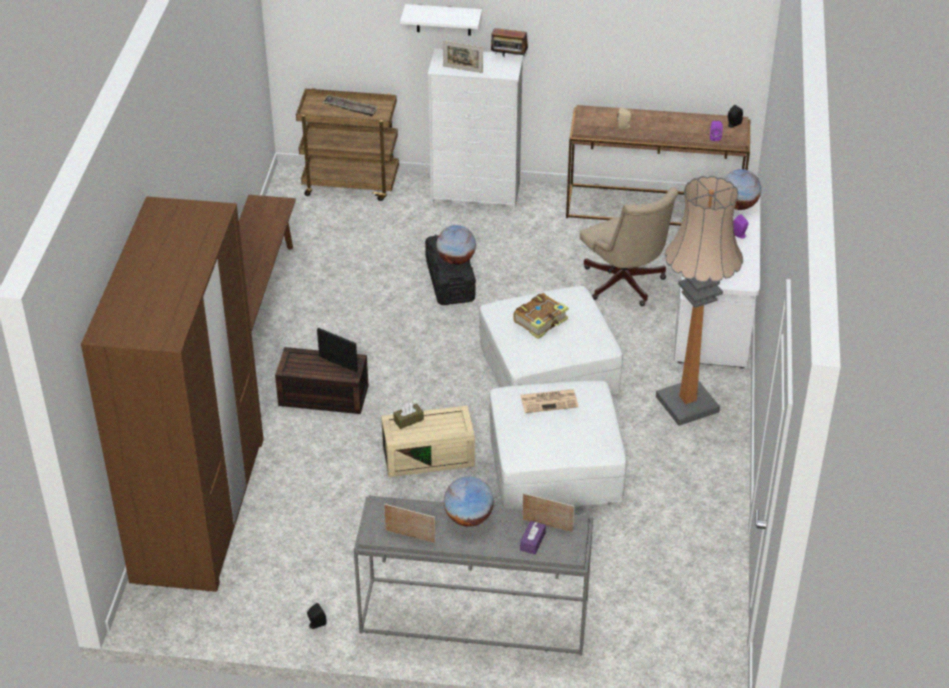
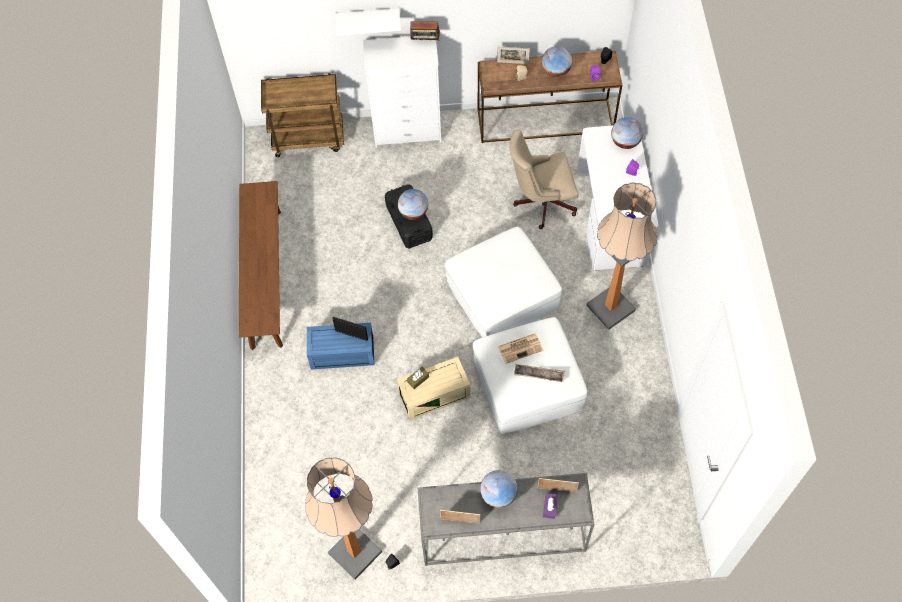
camera: 10 degrees left, 20 degrees up
brown wardrobe [81,196,264,592] -> none
brown storage box [275,347,368,414] -> blue storage box [307,323,374,370]
tray [322,95,378,116] -> tray moved to [514,364,565,382]
picture frame [443,41,483,73] -> picture frame moved to [497,47,530,64]
book [513,293,569,339] -> none
beige office chair [580,187,678,306] -> beige office chair turned 120 degrees clockwise [509,129,578,229]
none -> floor lamp [305,457,382,579]
none -> globe [542,46,572,77]

